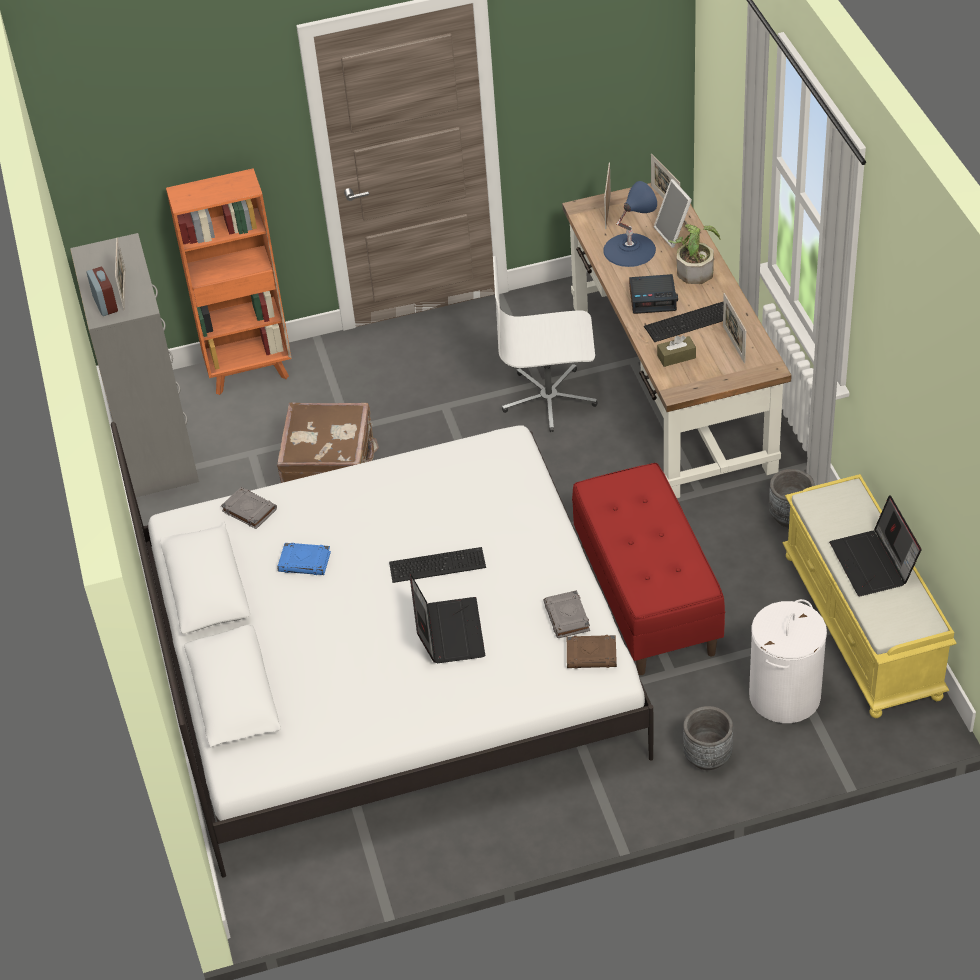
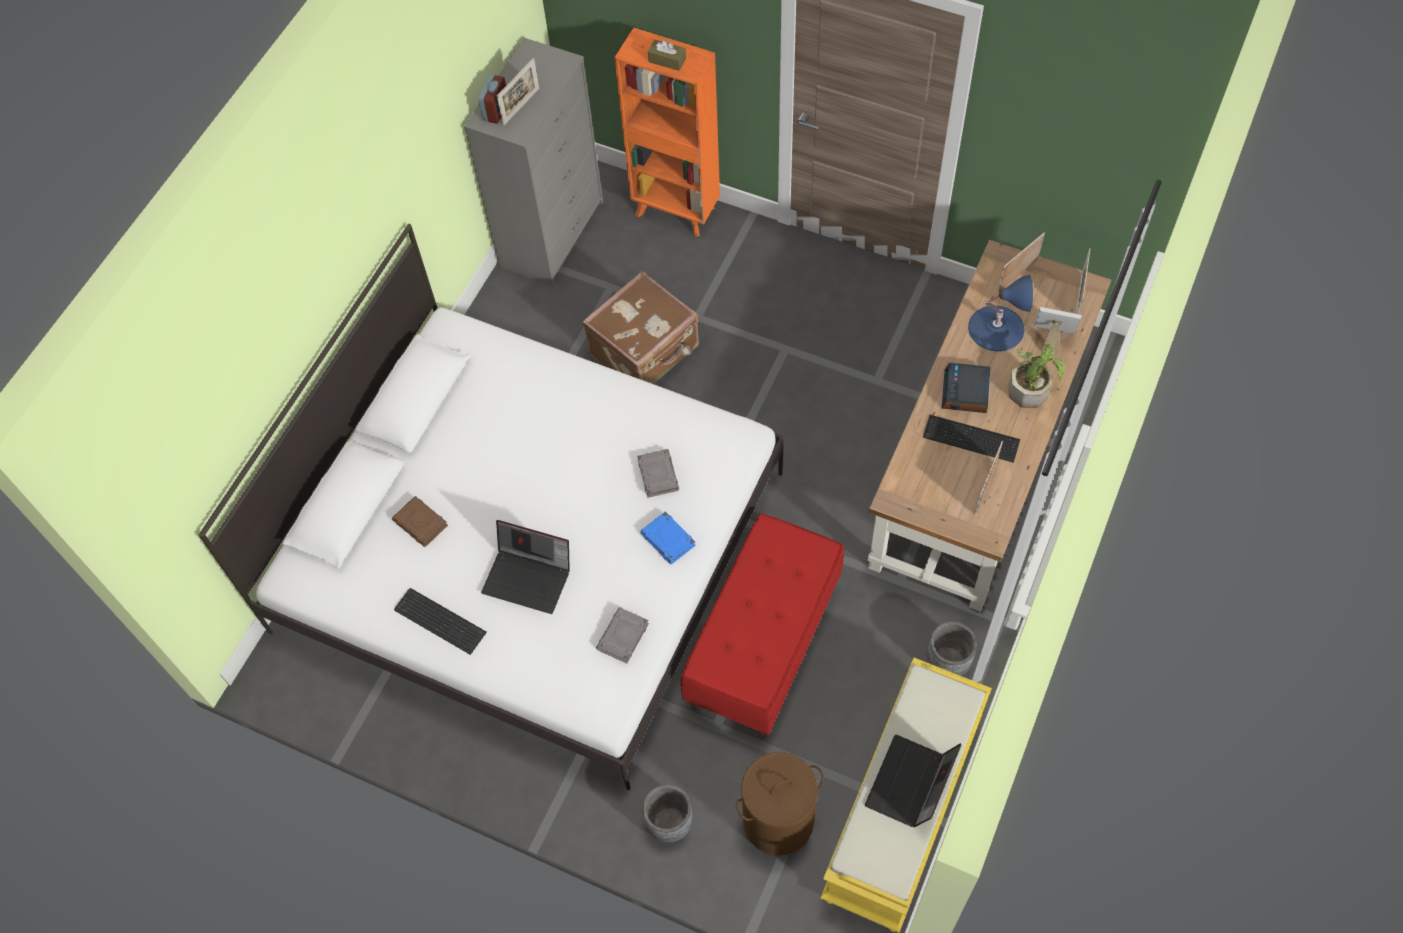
camera: 40 degrees right, 15 degrees up
grey book [221,487,277,529] -> grey book moved to [637,449,679,498]
blue book [277,543,331,575] -> blue book moved to [640,511,696,564]
keyboard [389,547,486,583] -> keyboard moved to [394,588,487,655]
laptop [409,574,485,663] -> laptop turned 75 degrees clockwise [481,520,570,614]
white office chair [493,256,598,432] -> none
brown book [567,635,617,669] -> brown book moved to [392,496,448,547]
alarm clock [629,274,678,314] -> alarm clock turned 60 degrees clockwise [942,363,990,413]
picture frame [654,179,692,248] -> picture frame turned 90 degrees clockwise [1034,307,1082,356]
brown tissue box [657,335,696,367] -> brown tissue box moved to [648,40,686,71]
white laundry basket [749,599,827,723] -> brown laundry basket [736,752,824,855]

